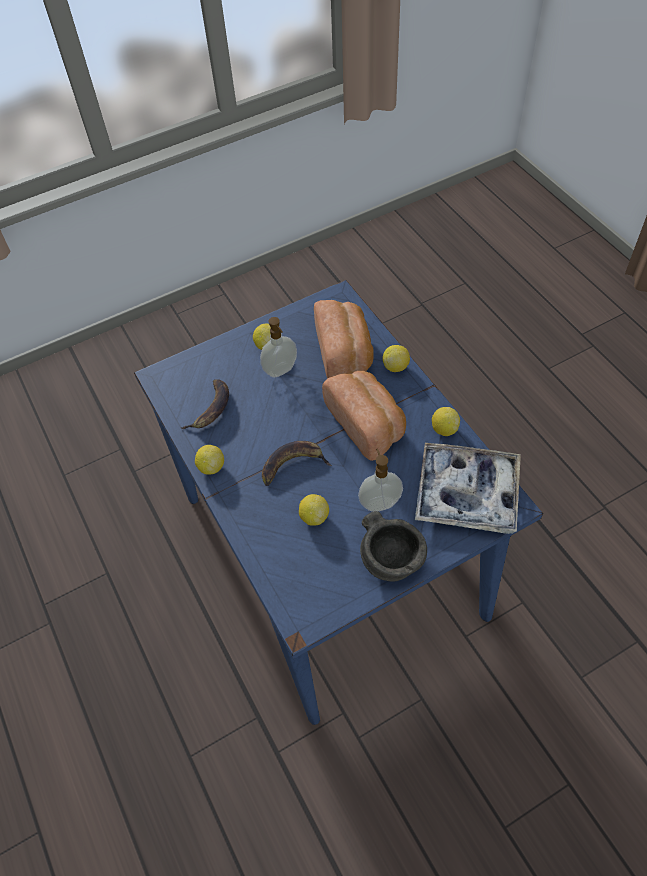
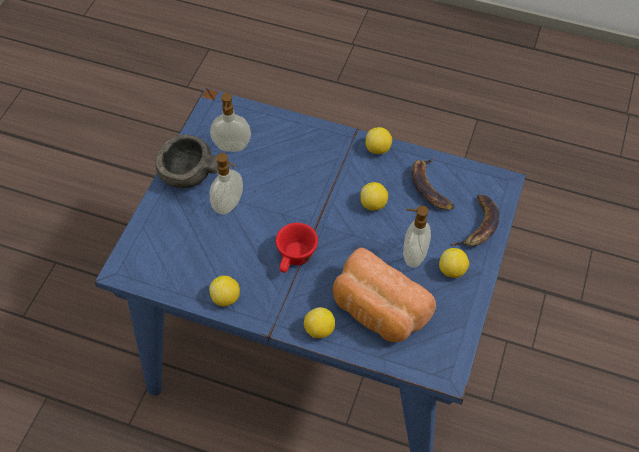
camera: 135 degrees right, 0 degrees up
banana [262,441,332,486] -> banana moved to [450,195,499,246]
lemon [299,494,329,526] -> lemon moved to [360,182,388,210]
bread [322,371,406,461] -> red cup [276,223,318,273]
tray [415,443,521,534] -> none
none -> soap dispenser [210,93,251,152]

